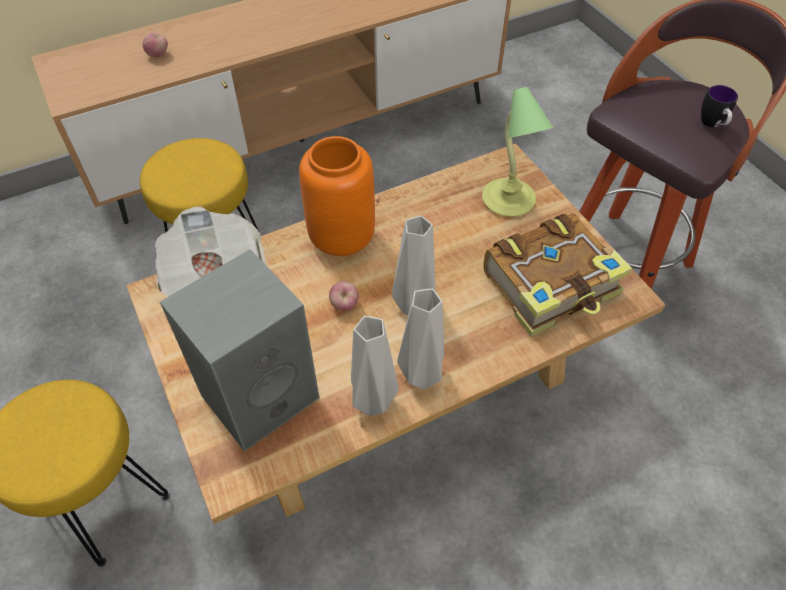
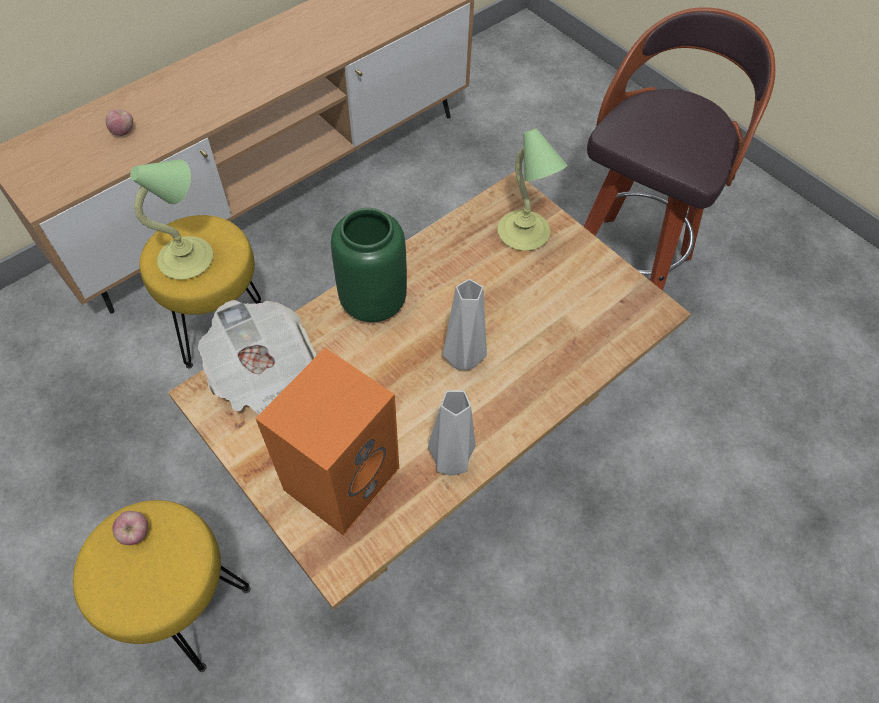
camera: 15 degrees left, 5 degrees up
grey speaker [160,249,319,452] -> orange speaker [255,348,399,536]
orange vase [299,136,375,256] -> green vase [331,208,407,322]
apple [329,281,359,311] -> apple moved to [112,511,148,545]
grey vase [397,288,444,389] -> none
book [483,213,632,336] -> none
mug [701,85,738,128] -> none
none -> table lamp [130,159,213,280]

